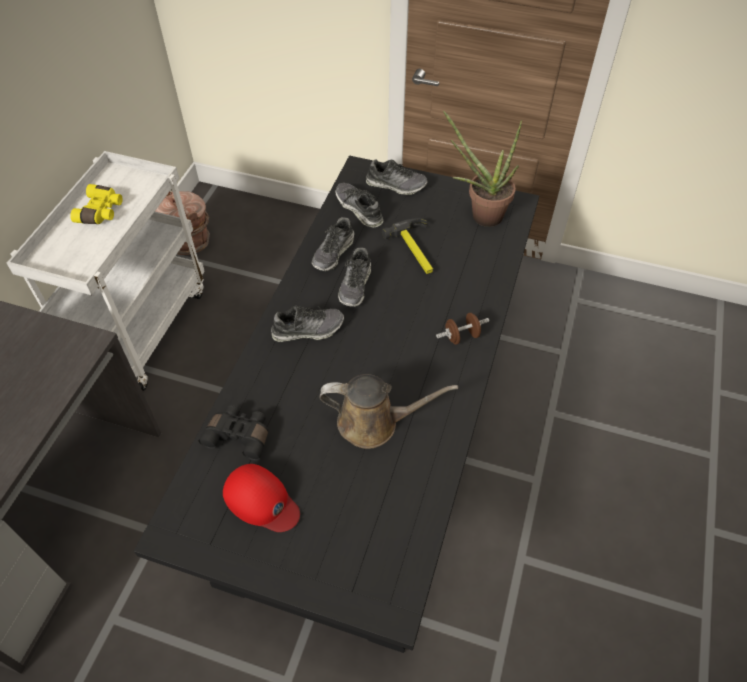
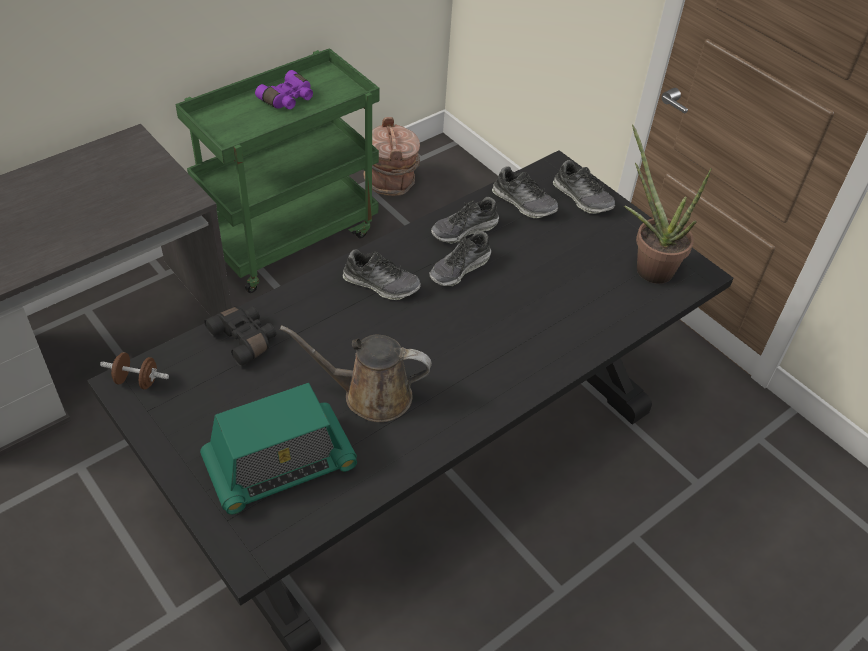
camera: 30 degrees right, 5 degrees down
white cart [7,151,205,391] -> green cart [175,48,379,293]
yellow binoculars [70,184,123,224] -> purple binoculars [255,70,313,109]
red cap [223,464,300,532] -> none
brown watering can [319,374,458,449] -> brown watering can turned 150 degrees clockwise [280,325,432,422]
shoe [335,183,383,227] -> shoe turned 135 degrees clockwise [492,166,559,218]
hammer [382,218,433,274] -> none
brown dumbbell [436,313,489,345] -> brown dumbbell moved to [100,352,169,389]
none -> radio [200,383,357,515]

